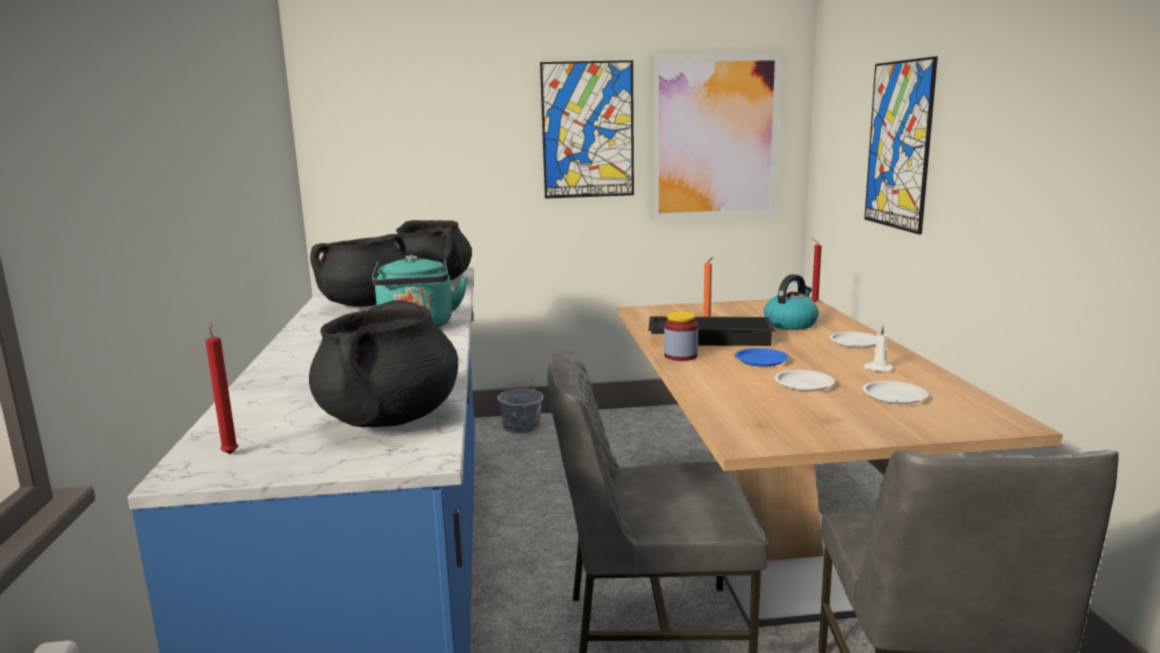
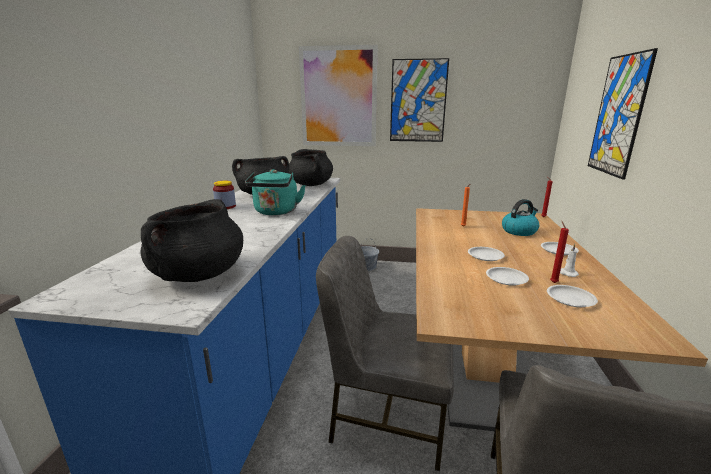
camera: 15 degrees right, 5 degrees up
red candle [205,322,238,454] -> red candle moved to [550,220,569,283]
black tray [649,317,775,346] -> none
picture [651,53,782,221] -> picture moved to [299,45,377,146]
jar [664,311,698,361] -> jar moved to [213,181,236,209]
blue plate [734,348,789,367] -> white plate [468,247,505,261]

